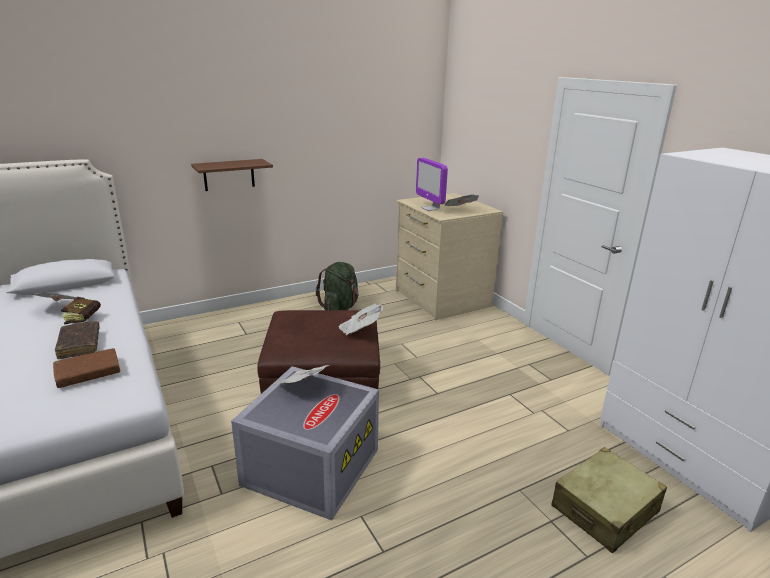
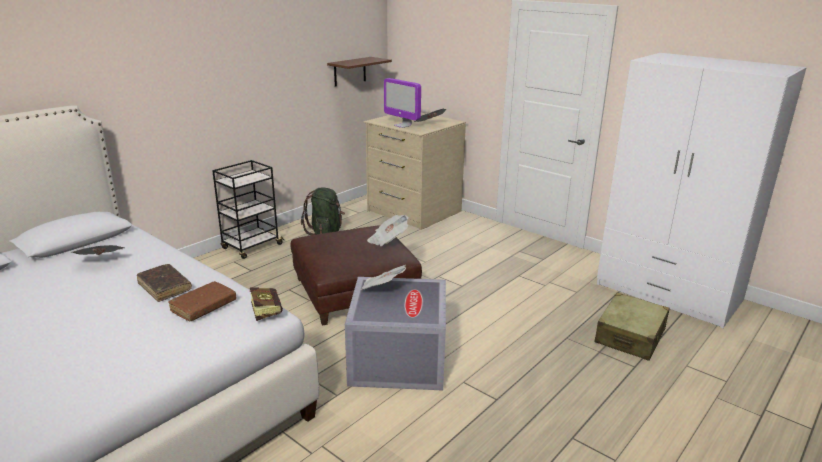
camera: 20 degrees left, 0 degrees up
book [61,297,101,325] -> book moved to [249,287,283,321]
brown shelf [191,159,273,191] -> brown shelf moved to [327,57,392,87]
none -> black cart [212,160,284,259]

